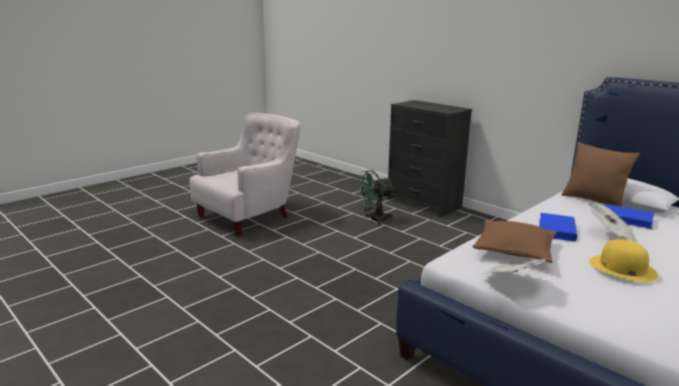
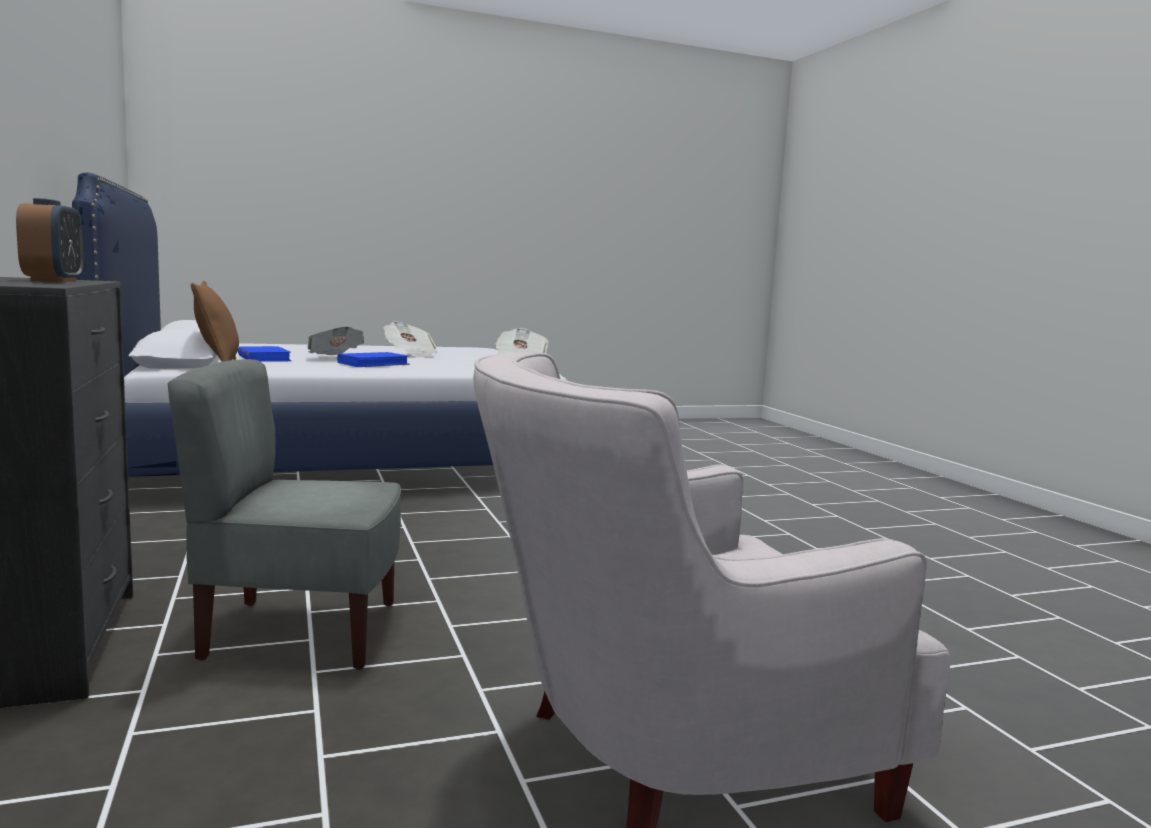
camera: 155 degrees left, 10 degrees down
green fan [355,170,395,225] -> grey chair [168,359,401,670]
brown pillow [472,219,556,263] -> none
yellow hat [589,239,658,282] -> newspaper [384,321,438,358]
none -> alarm clock [16,198,84,282]

